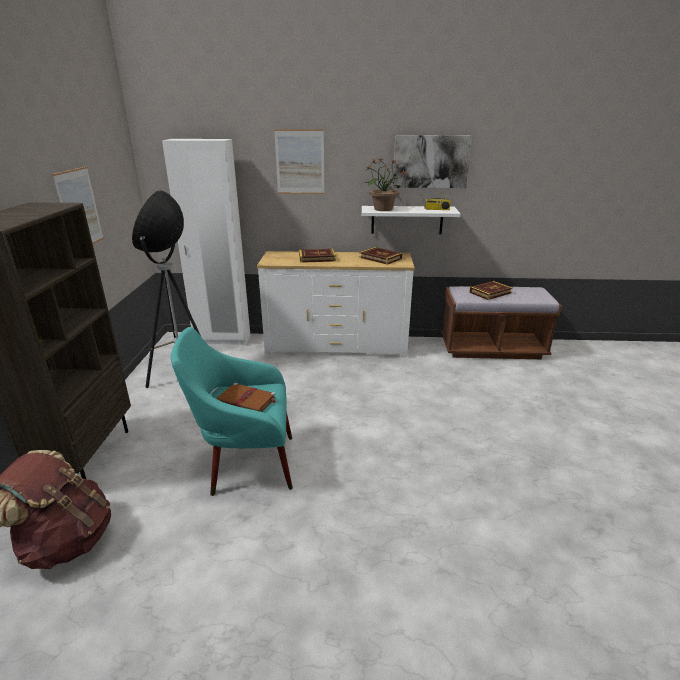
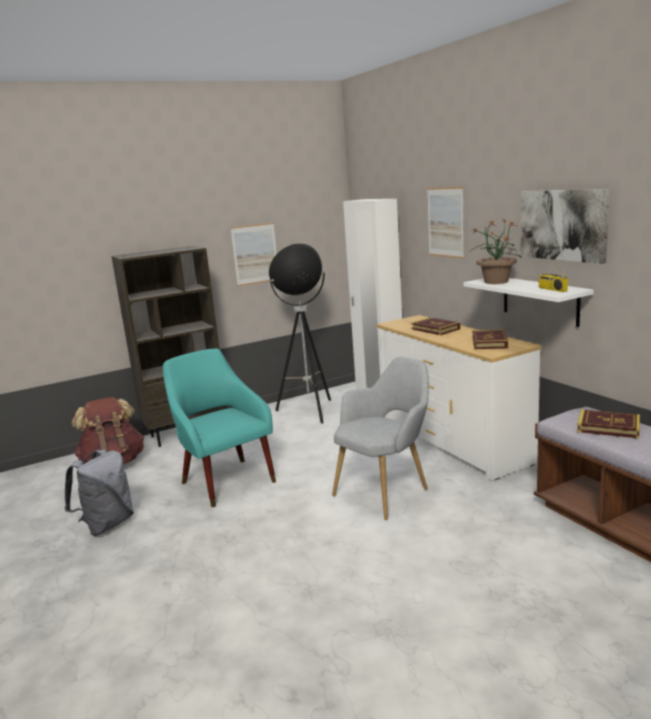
camera: 60 degrees right, 10 degrees down
brown book [216,382,276,412] -> none
none -> grey backpack [65,450,134,536]
none -> grey armchair [332,357,429,520]

